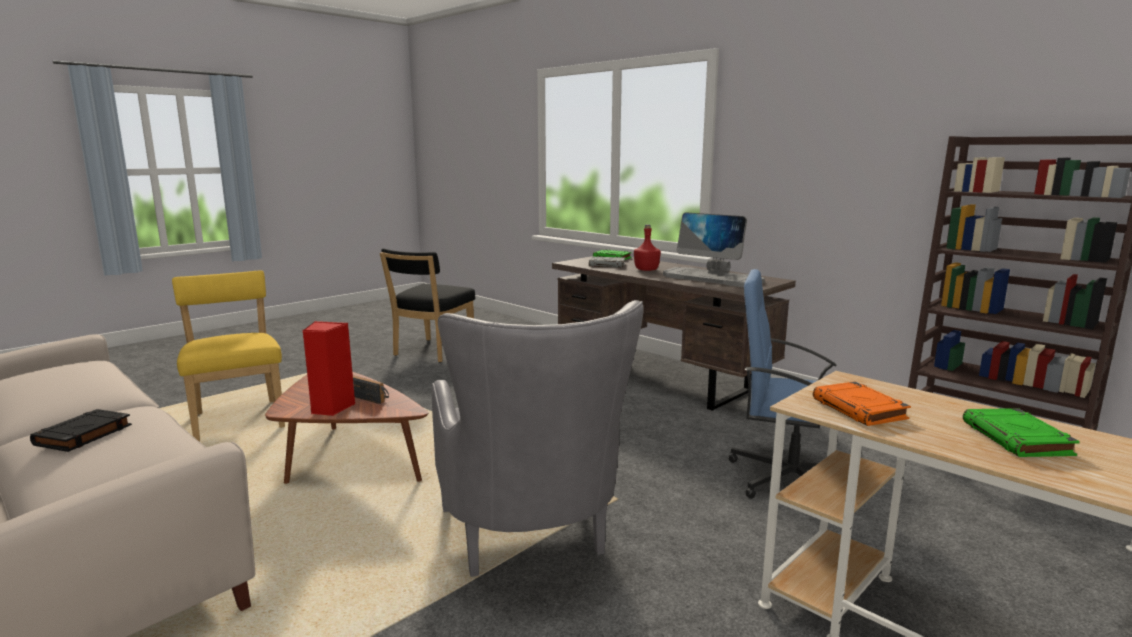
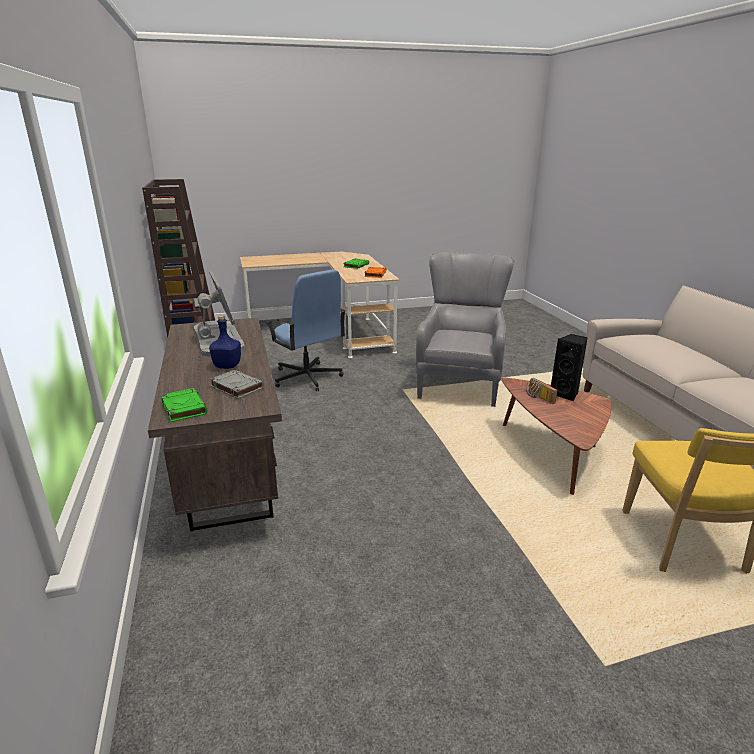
camera: 150 degrees left, 10 degrees up
black book [30,409,132,452] -> none
red speaker [303,321,356,416] -> black speaker [551,334,587,401]
black chair [380,249,475,362] -> none
red bottle [634,225,661,271] -> blue bottle [209,315,241,369]

